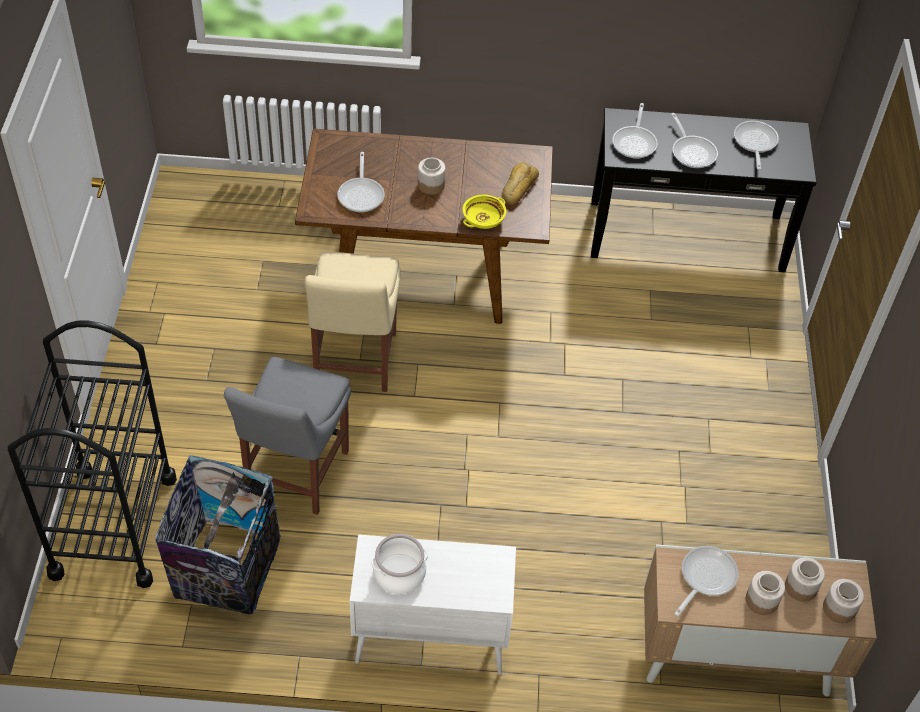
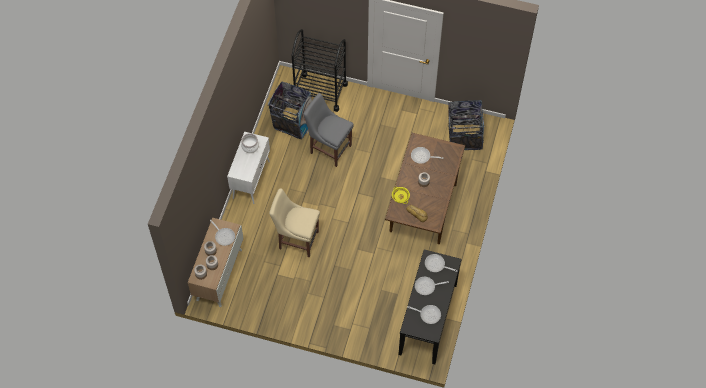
camera: 105 degrees right, 10 degrees up
beige chair [305,252,401,392] -> beige chair moved to [269,188,320,258]
none -> trash can [448,100,485,150]

